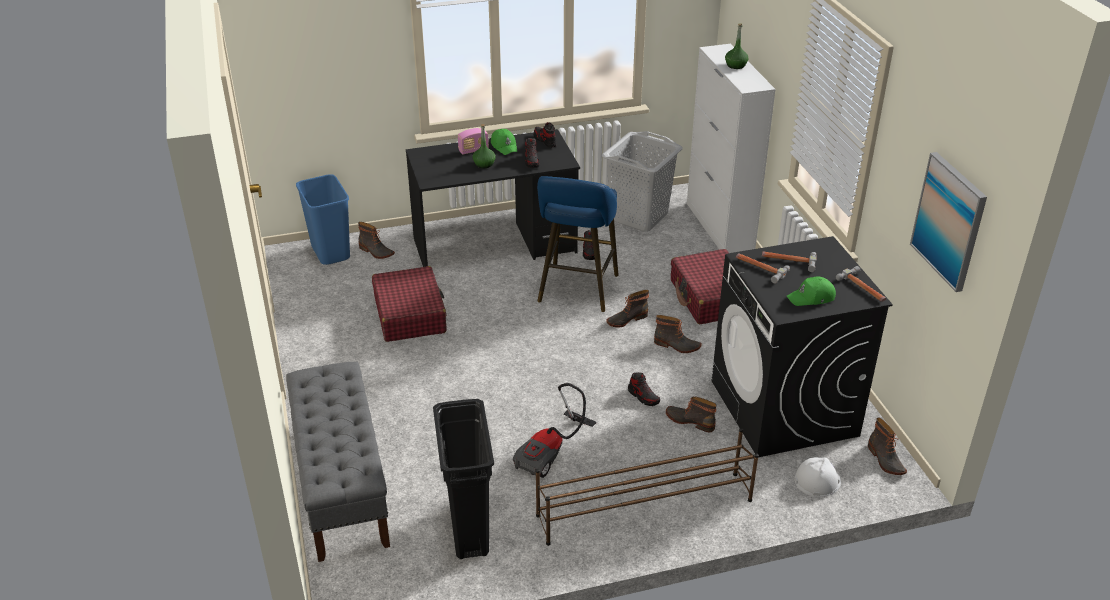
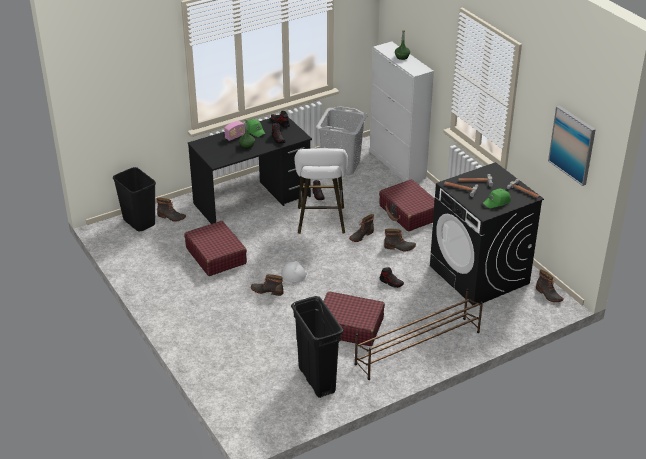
camera: 15 degrees left, 0 degrees up
grey bench [286,362,390,562] -> none
blue trash can [296,174,350,265] -> black trash can [113,167,156,231]
vacuum cleaner [513,383,596,478] -> red suitcase [323,291,385,346]
blue stool [537,176,619,312] -> white stool [294,148,348,234]
boot [666,397,717,432] -> boot moved to [251,274,283,296]
white hard hat [795,457,841,497] -> white hard hat moved to [281,261,308,284]

